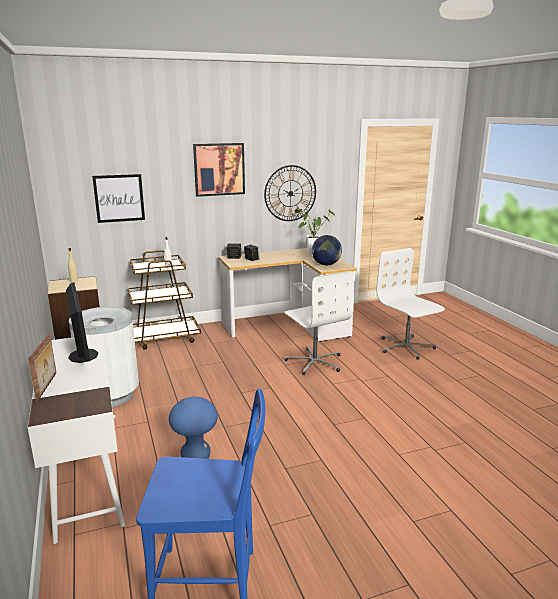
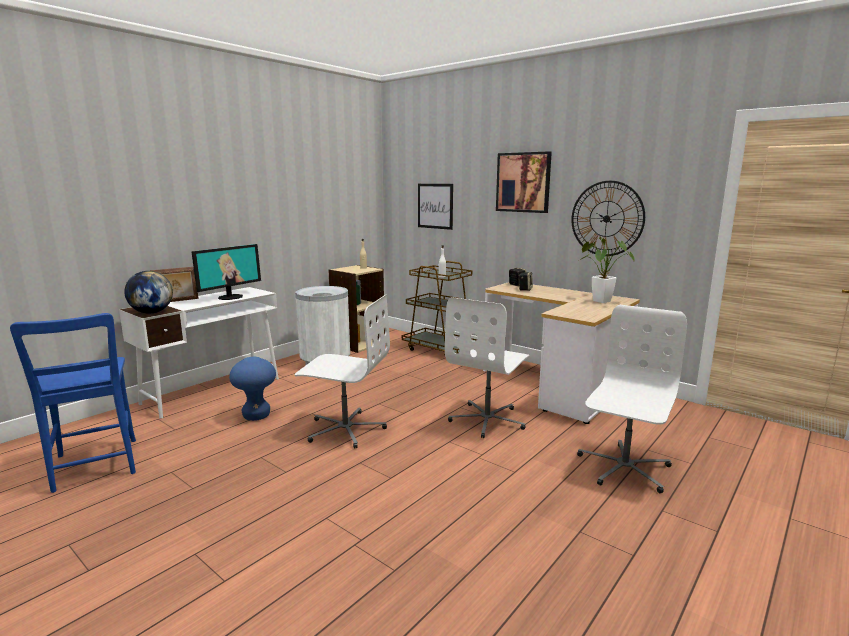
camera: 60 degrees right, 5 degrees down
globe [312,235,342,265] -> globe moved to [124,271,173,314]
none -> white office chair [294,294,390,449]

